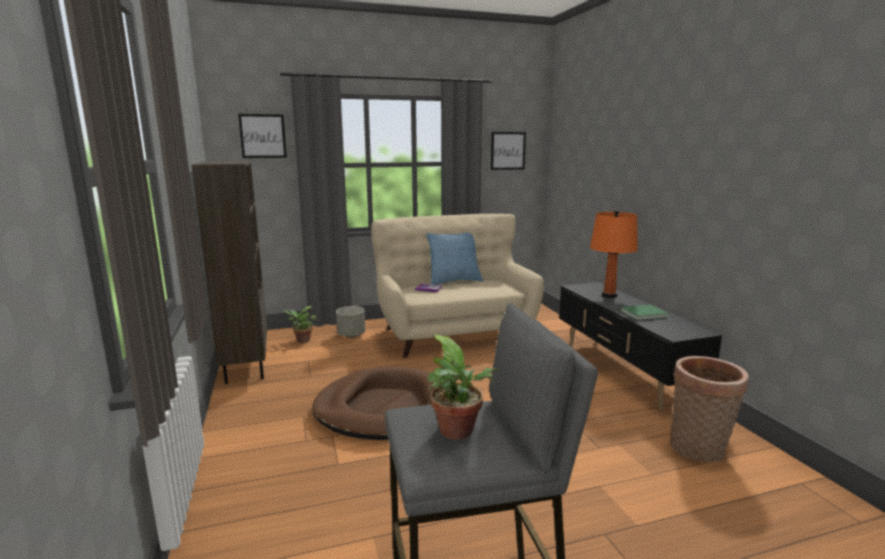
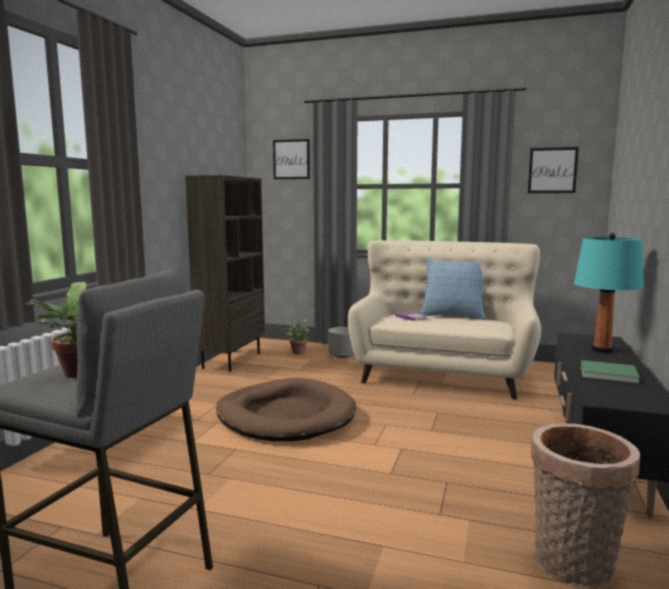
camera: 35 degrees right, 5 degrees down
orange table lamp [590,210,638,298] -> turquoise table lamp [574,233,644,353]

